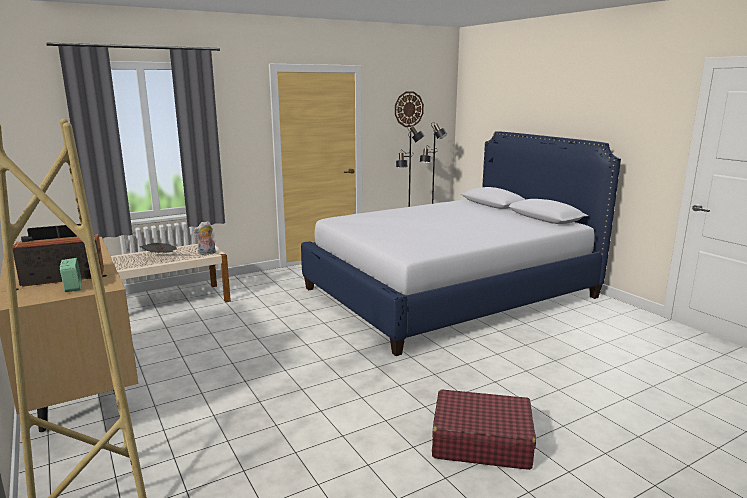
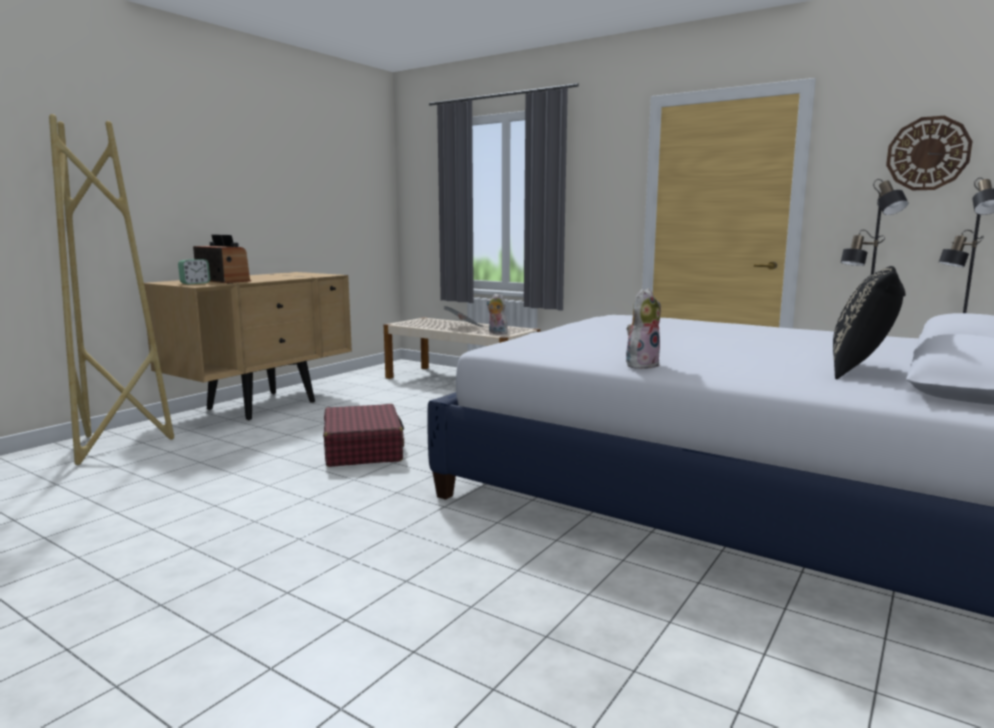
camera: 65 degrees right, 5 degrees down
red suitcase [432,389,536,470] -> red suitcase moved to [323,404,404,467]
none -> plush toy [626,289,661,369]
none -> black pillow [833,266,906,379]

